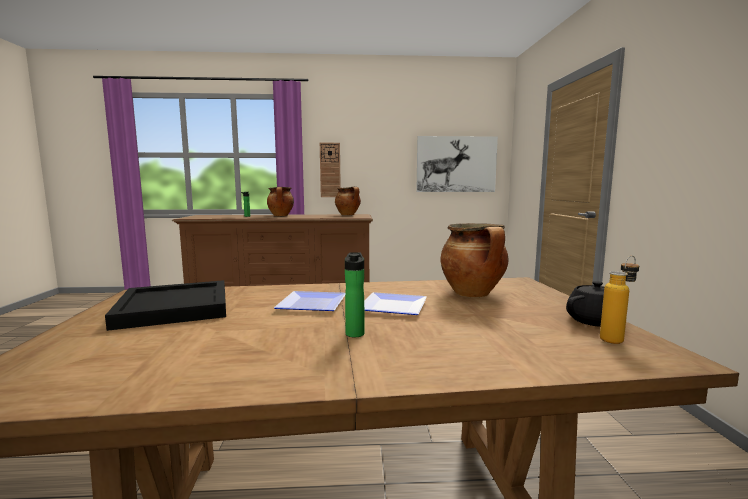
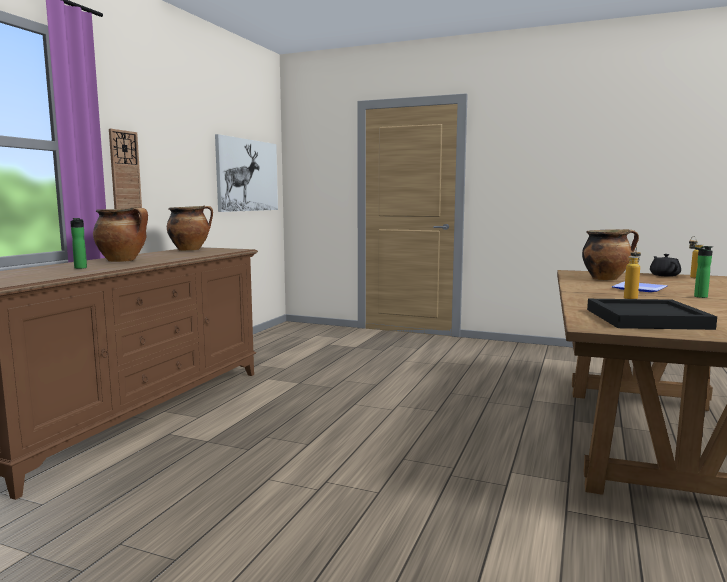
camera: 65 degrees left, 0 degrees up
plate [274,291,345,311] -> bottle [624,246,641,299]

